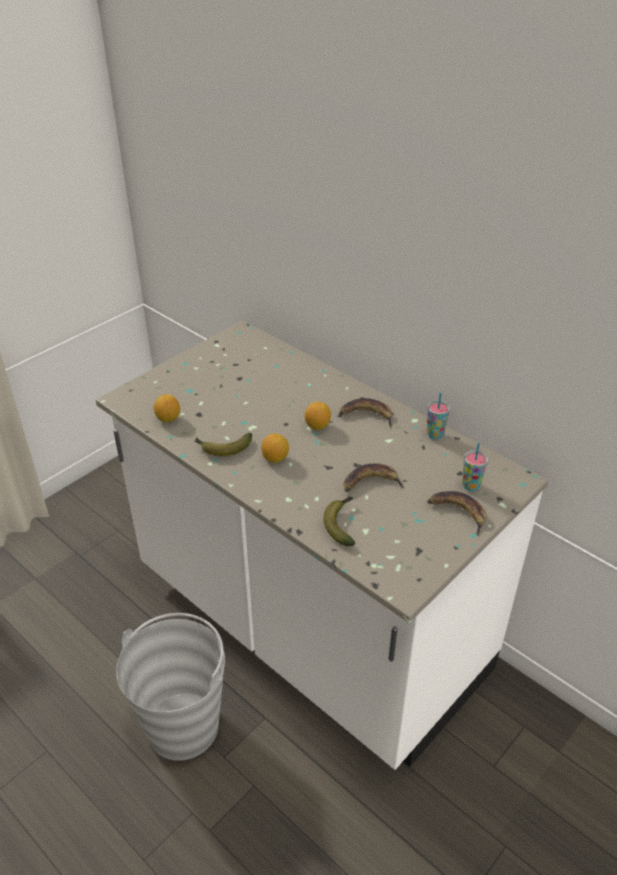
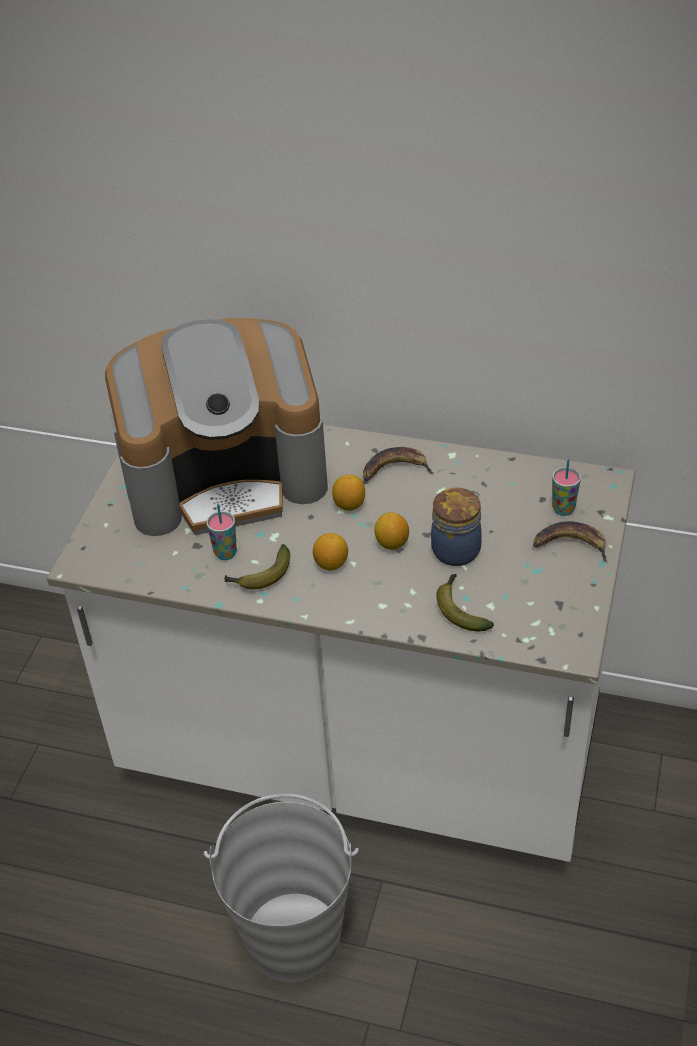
camera: 25 degrees left, 5 degrees up
lemon [154,394,180,423] -> lemon moved to [374,512,409,550]
banana [344,463,405,492] -> jar [431,488,482,566]
cup [427,392,450,439] -> cup moved to [207,504,237,560]
none -> coffee machine [105,318,328,536]

